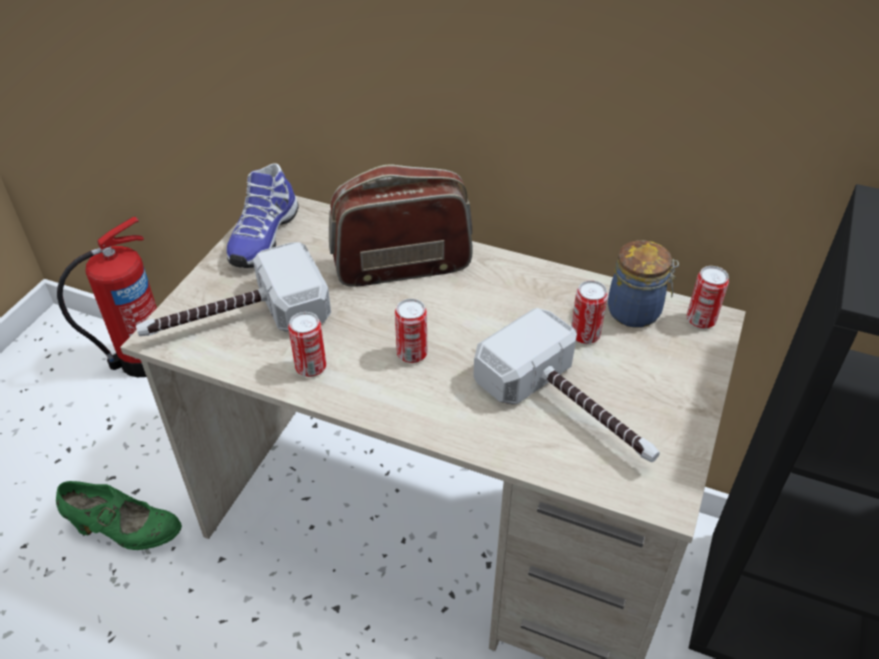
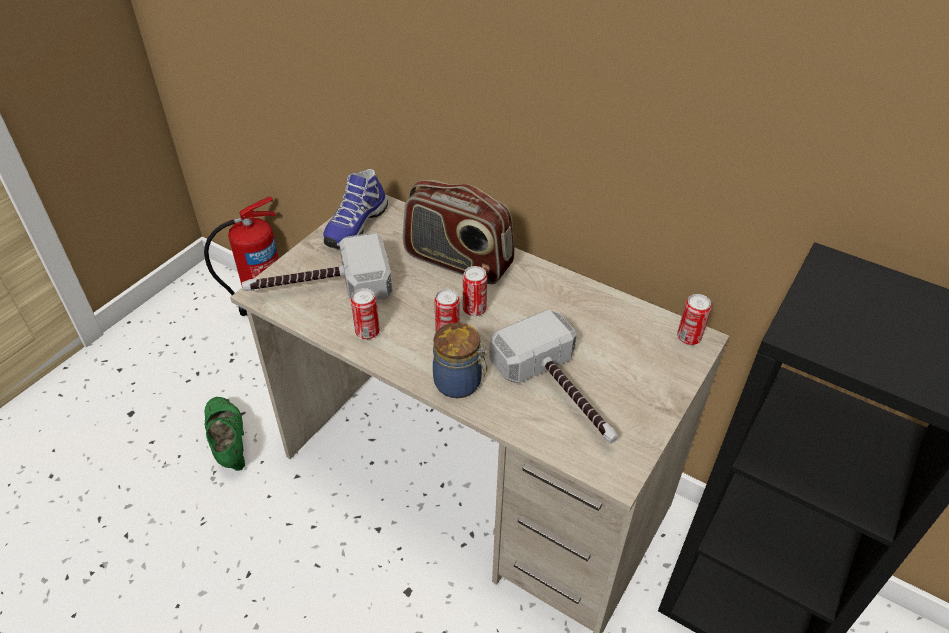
camera: 10 degrees right, 0 degrees up
green shoe [56,481,182,550] -> green shoe turned 135 degrees counterclockwise [205,397,245,471]
radio [329,164,473,287] -> radio turned 150 degrees counterclockwise [403,180,515,284]
can [571,280,608,344] -> can moved to [463,266,487,316]
jar [608,240,679,328] -> jar moved to [433,323,487,398]

